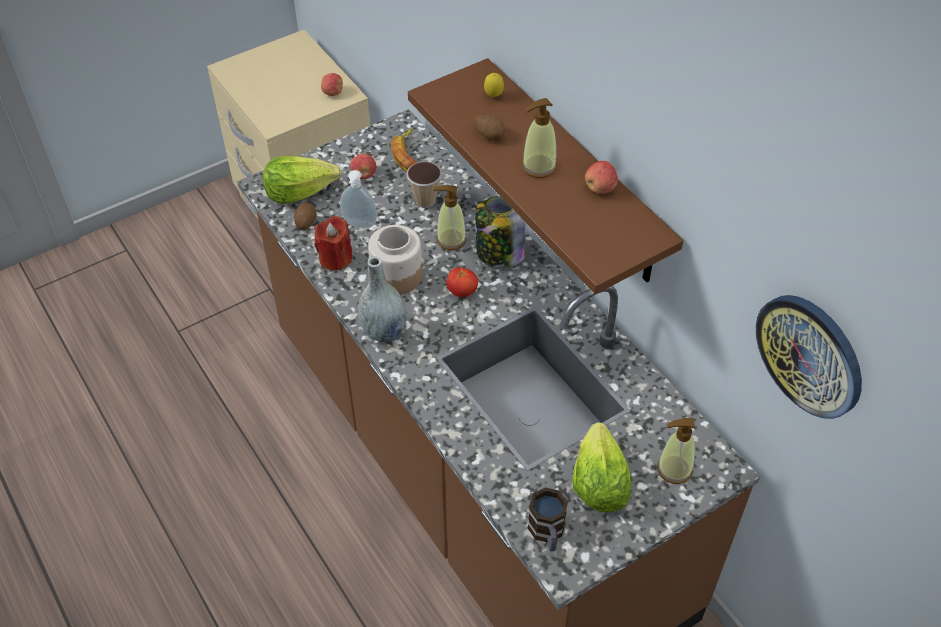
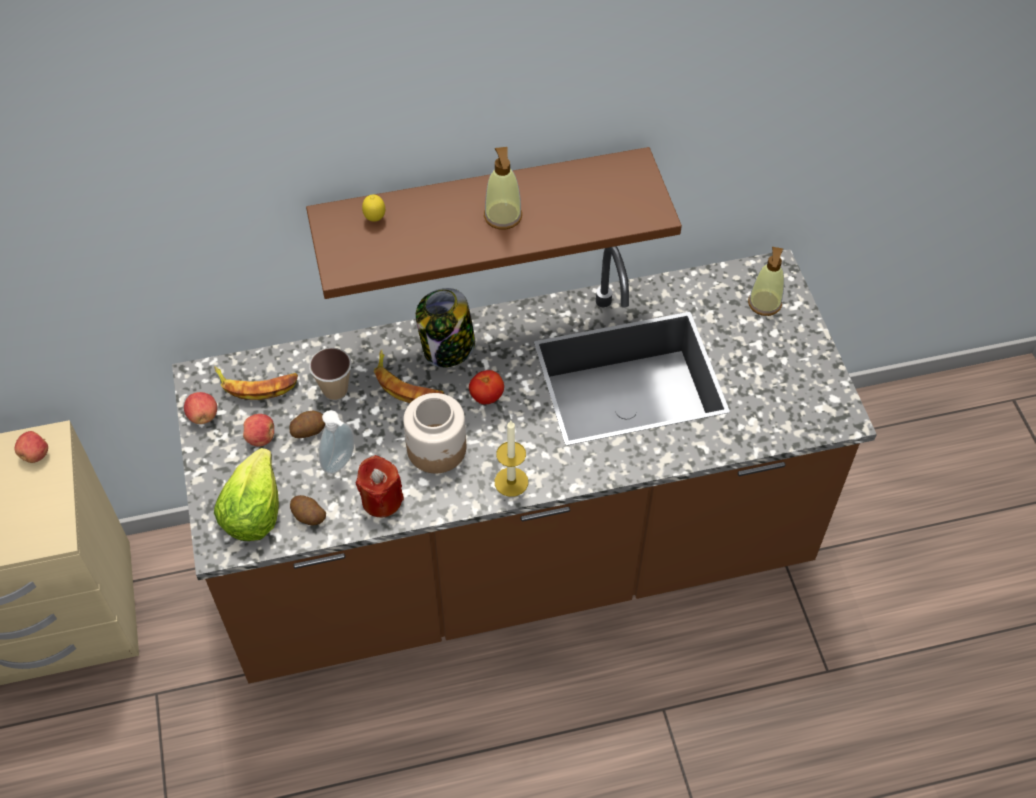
camera: 70 degrees left, 5 degrees up
grey vase [358,256,406,342] -> candle [495,421,528,497]
soap dispenser [434,185,467,250] -> banana [374,350,444,403]
potato [473,113,505,141] -> potato moved to [289,410,325,438]
mug [528,487,568,551] -> none
lettuce [572,423,631,512] -> none
apple [585,161,618,194] -> apple moved to [184,392,217,424]
wall clock [756,295,862,419] -> none

